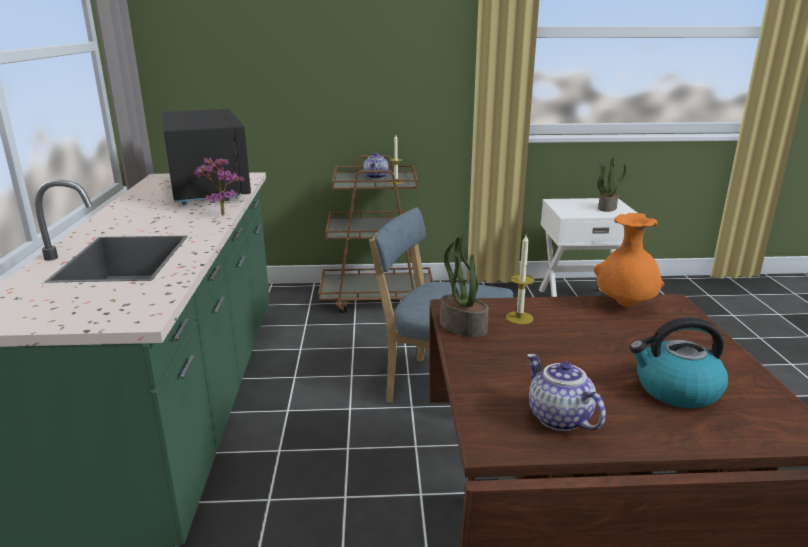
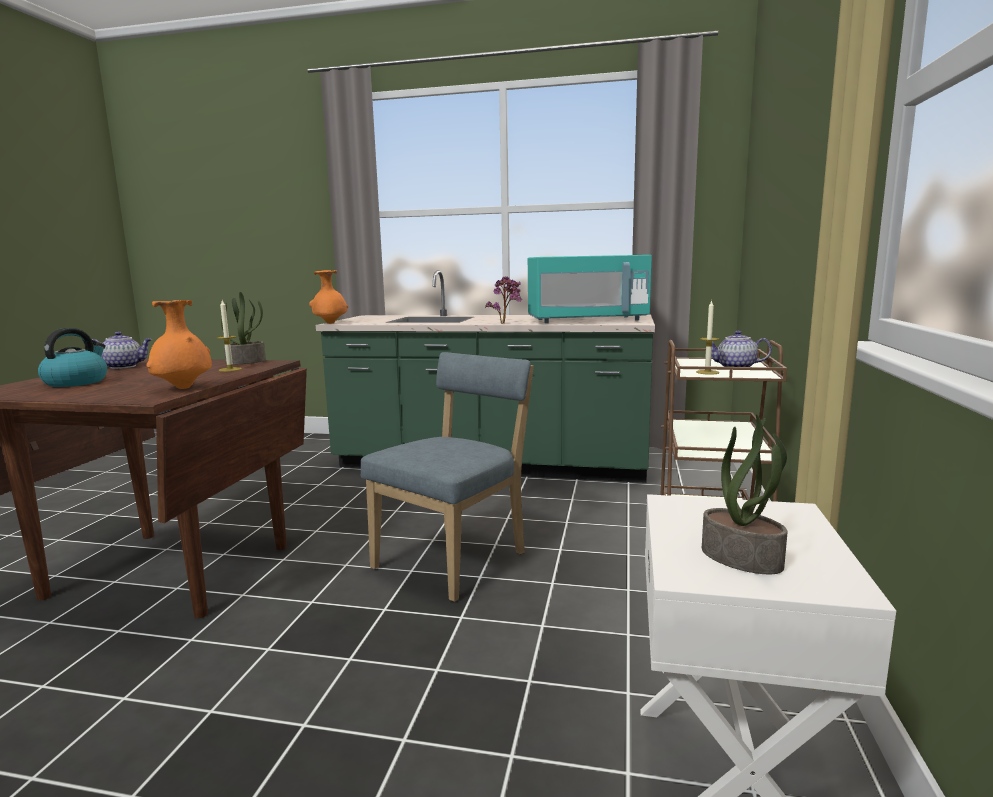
camera: 105 degrees right, 10 degrees down
black microwave [161,108,251,205] -> turquoise microwave [528,255,652,323]
none -> orange vase [309,270,348,324]

